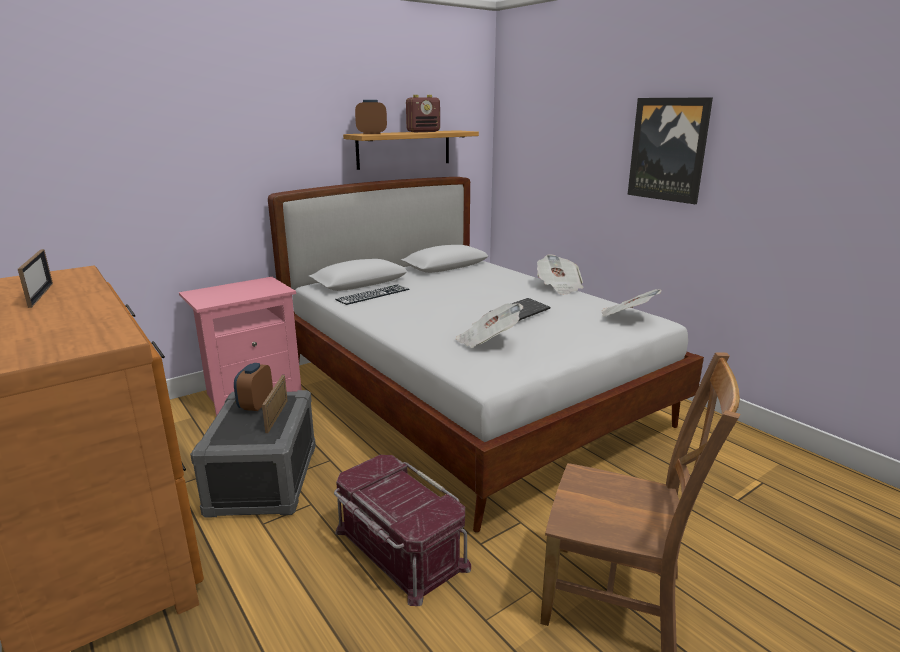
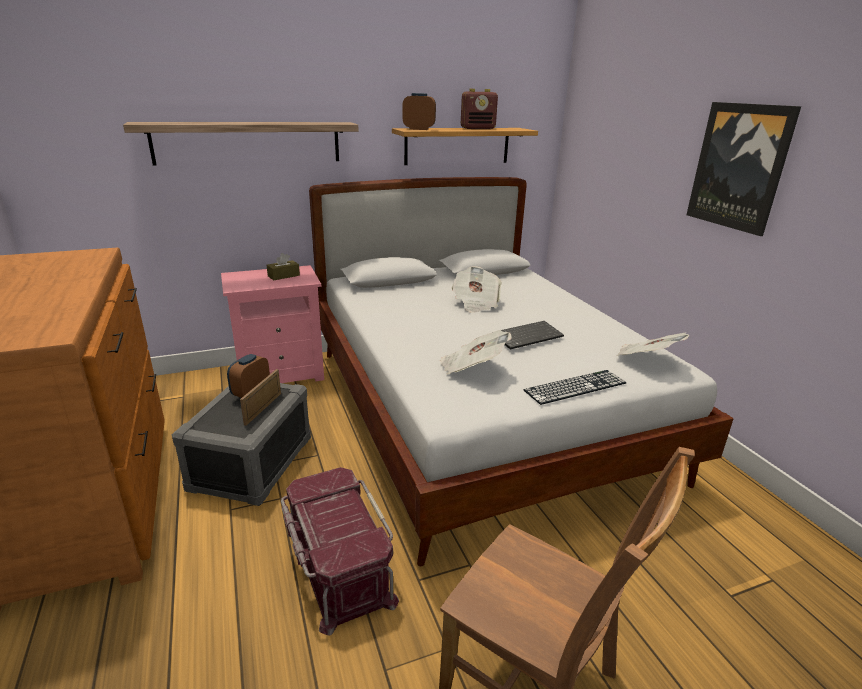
camera: 15 degrees right, 5 degrees up
picture frame [18,249,53,308] -> none
keyboard [335,285,409,305] -> keyboard moved to [523,370,627,405]
newspaper [537,254,584,295] -> newspaper moved to [452,266,502,313]
none -> shelf [123,122,358,165]
none -> brown tissue box [267,253,300,280]

